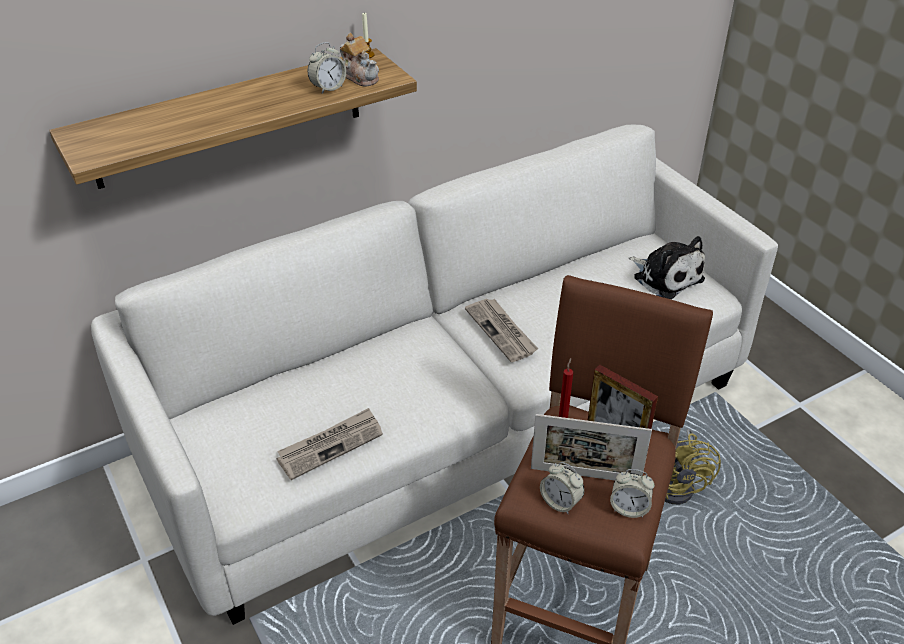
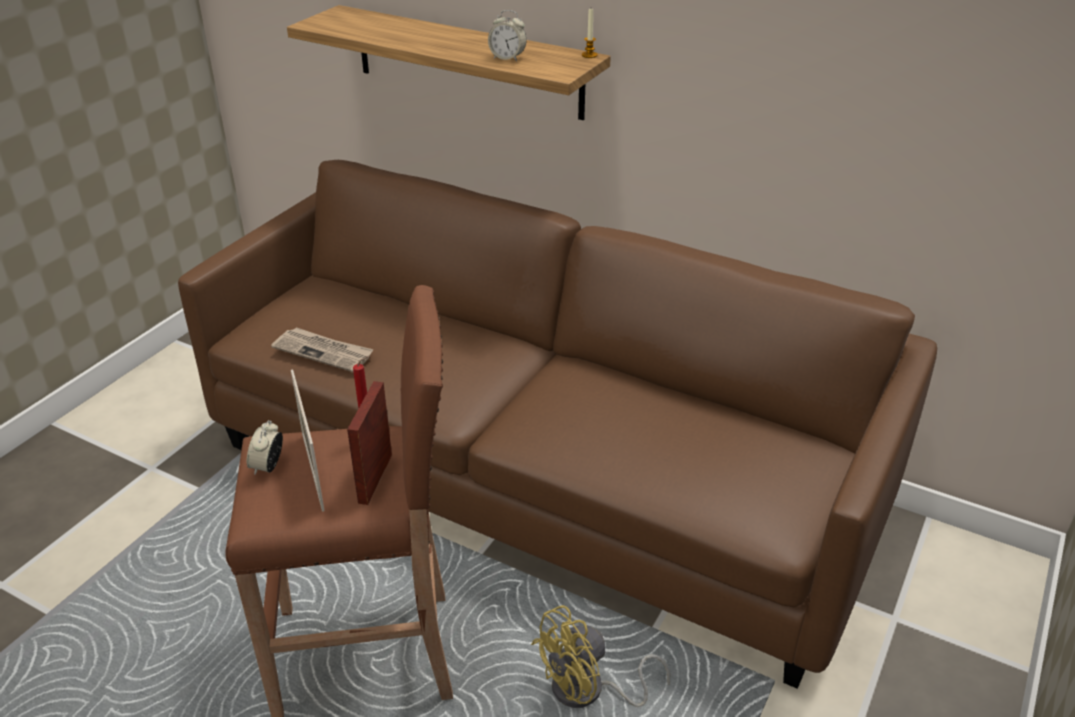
camera: 60 degrees right, 5 degrees down
white sofa [91,125,778,625] -> brown sofa [178,160,937,689]
teapot [340,33,379,87] -> none
newspaper [465,299,538,362] -> none
alarm clock [610,469,654,518] -> none
plush toy [629,236,705,299] -> none

